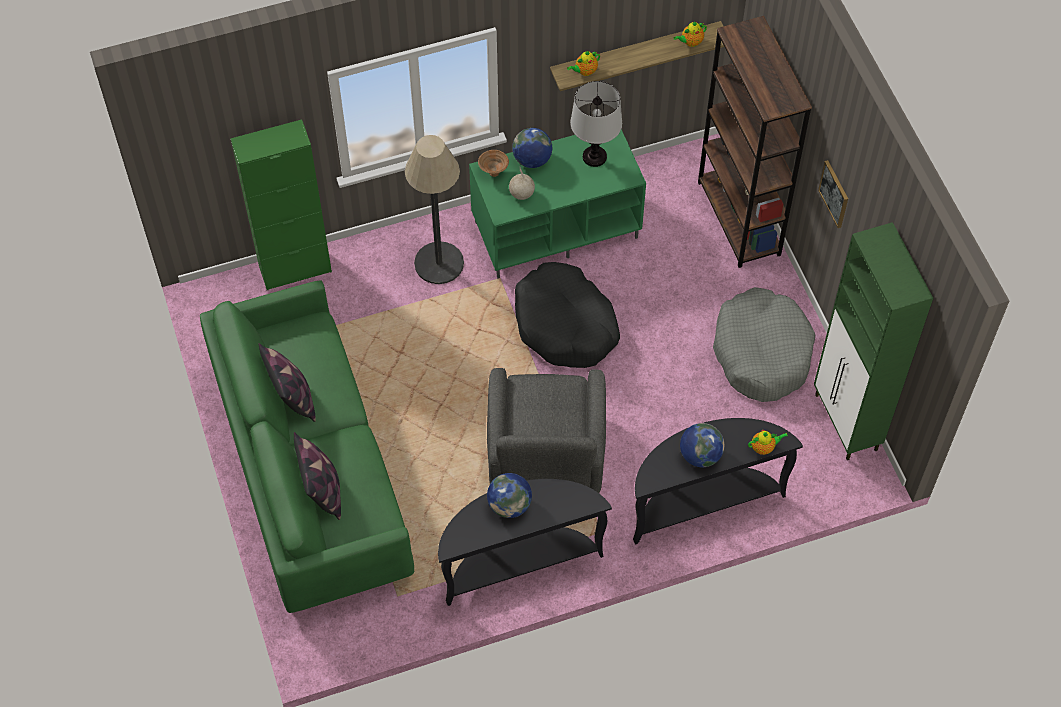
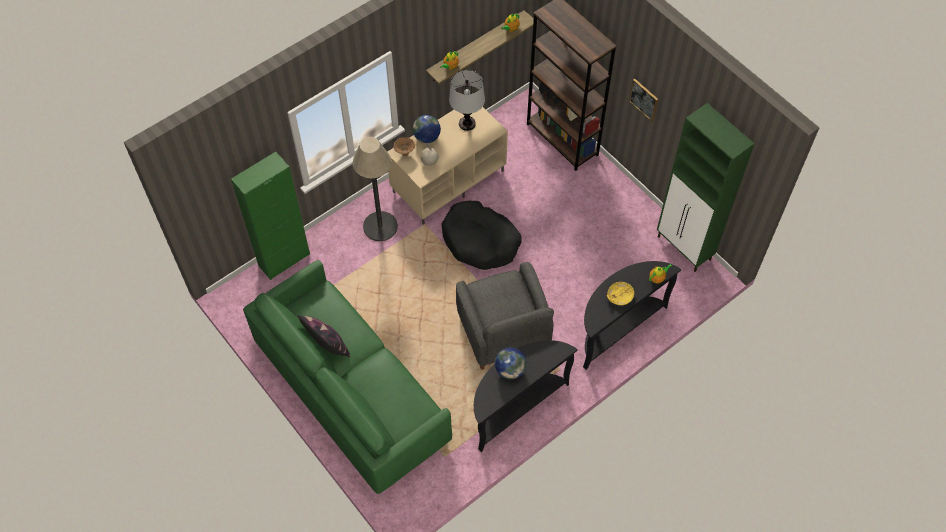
camera: 20 degrees left, 0 degrees up
pillow [294,432,341,520] -> none
green tv stand [469,129,646,279] -> beige tv stand [388,107,508,225]
globe [680,423,724,467] -> yellow bowl [607,282,634,305]
grey dog bed [713,287,815,402] -> none

